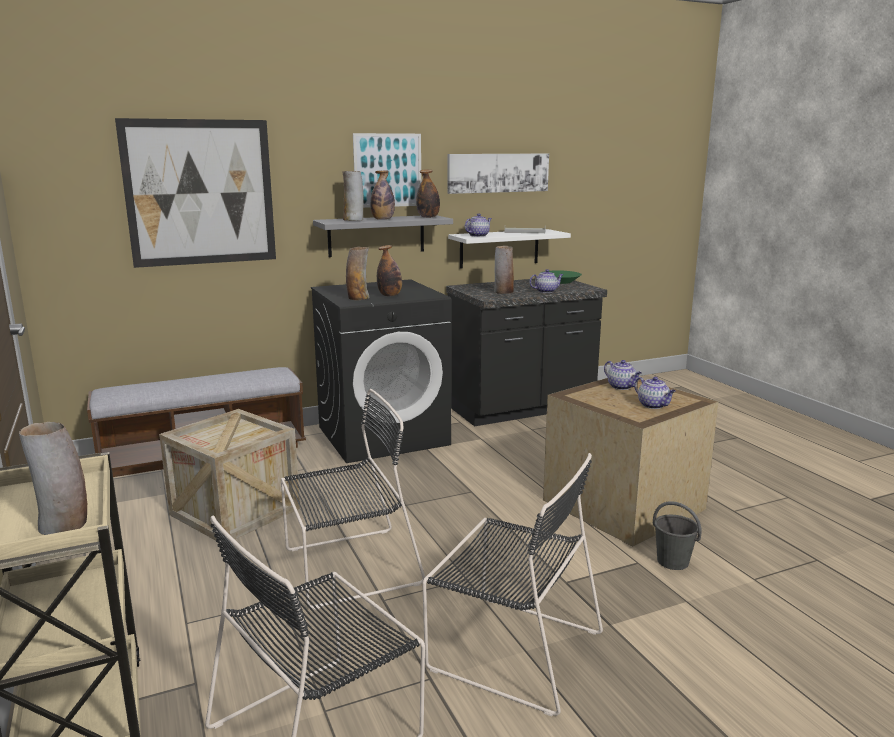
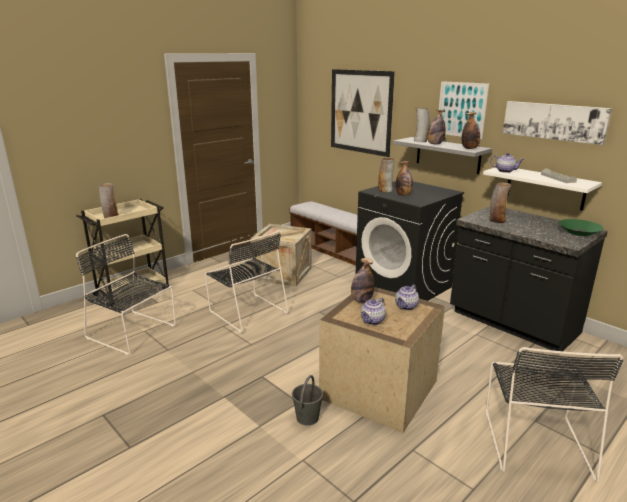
camera: 70 degrees right, 5 degrees up
black chair [422,453,603,717] -> black chair moved to [485,347,623,482]
teapot [529,269,564,293] -> none
none -> bottle [351,258,374,303]

